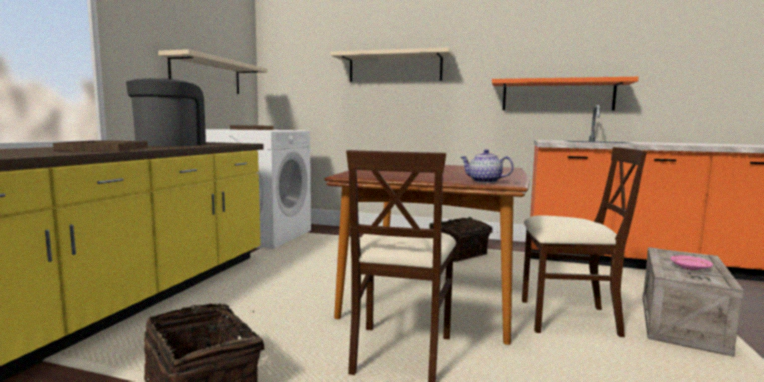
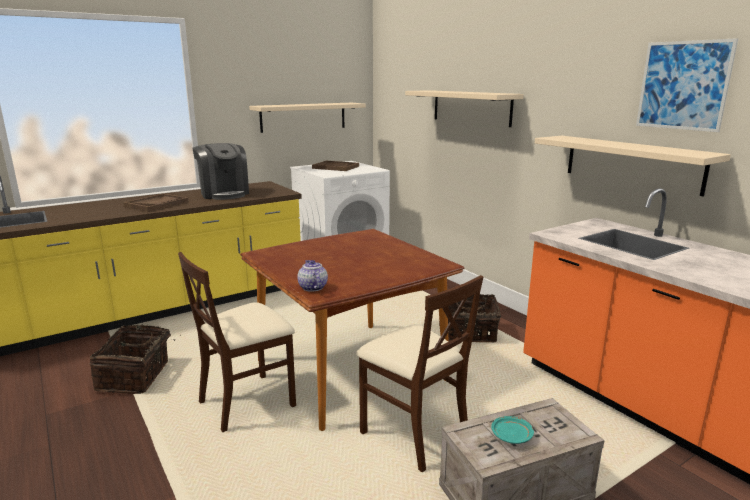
camera: 40 degrees right, 10 degrees up
coffee machine [126,78,206,146] -> coffee machine turned 105 degrees clockwise [192,143,249,200]
orange shelf [492,77,638,111] -> beige shelf [535,136,731,196]
pink plate [670,255,713,270] -> turquoise plate [491,416,534,444]
none -> picture [636,38,738,132]

